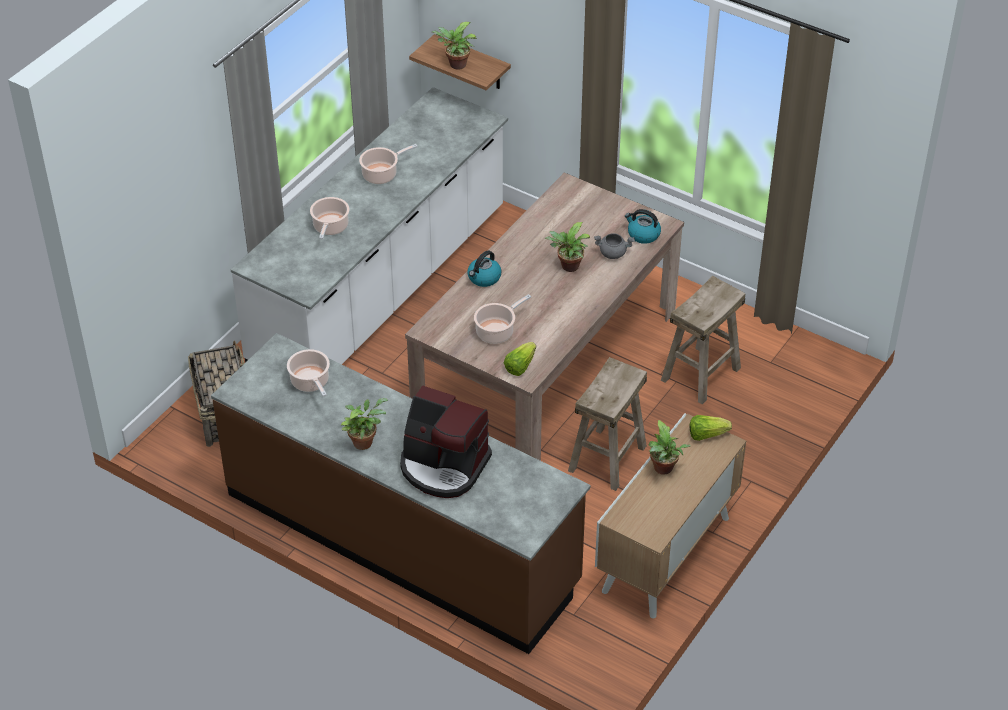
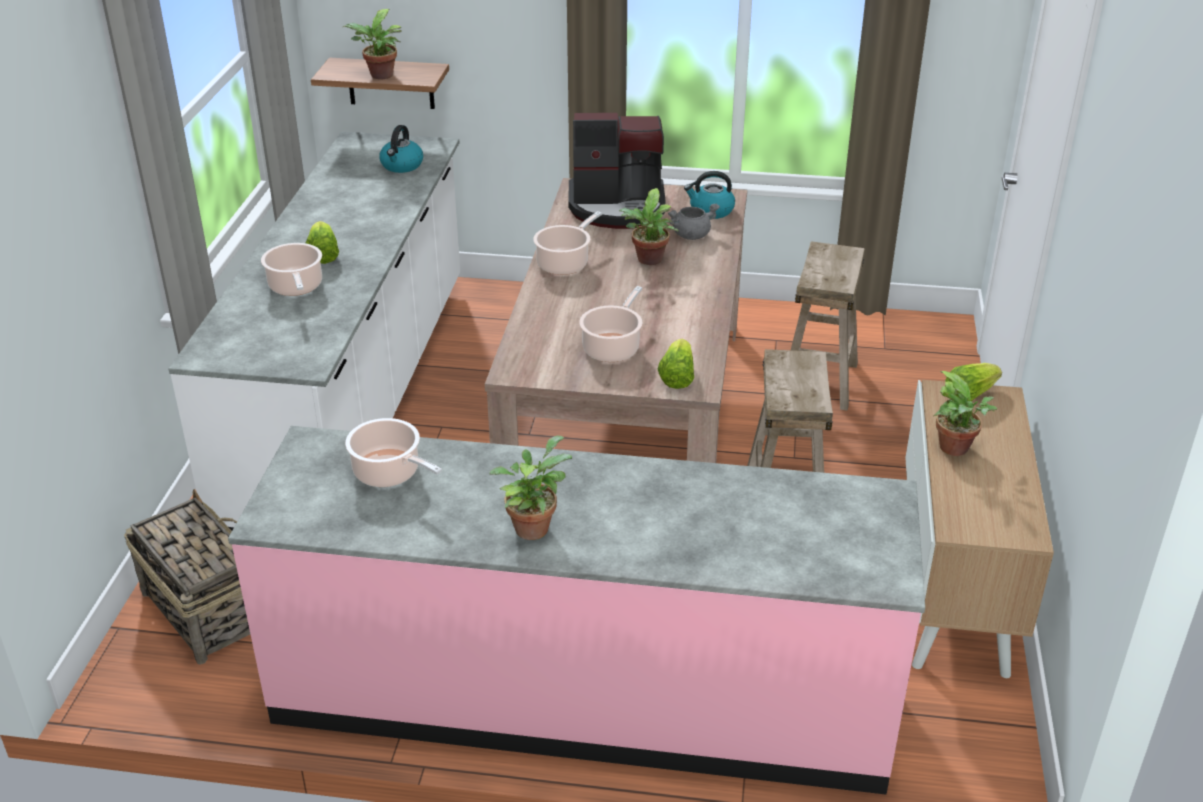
camera: 25 degrees left, 10 degrees down
brown counter [211,333,591,654] -> pink counter [228,426,925,795]
cooking pot [359,144,418,184] -> cooking pot moved to [533,211,602,275]
coffee machine [400,385,492,498] -> coffee machine moved to [568,113,665,229]
kettle [467,251,501,287] -> kettle moved to [379,125,423,173]
none -> lettuce [306,221,339,264]

